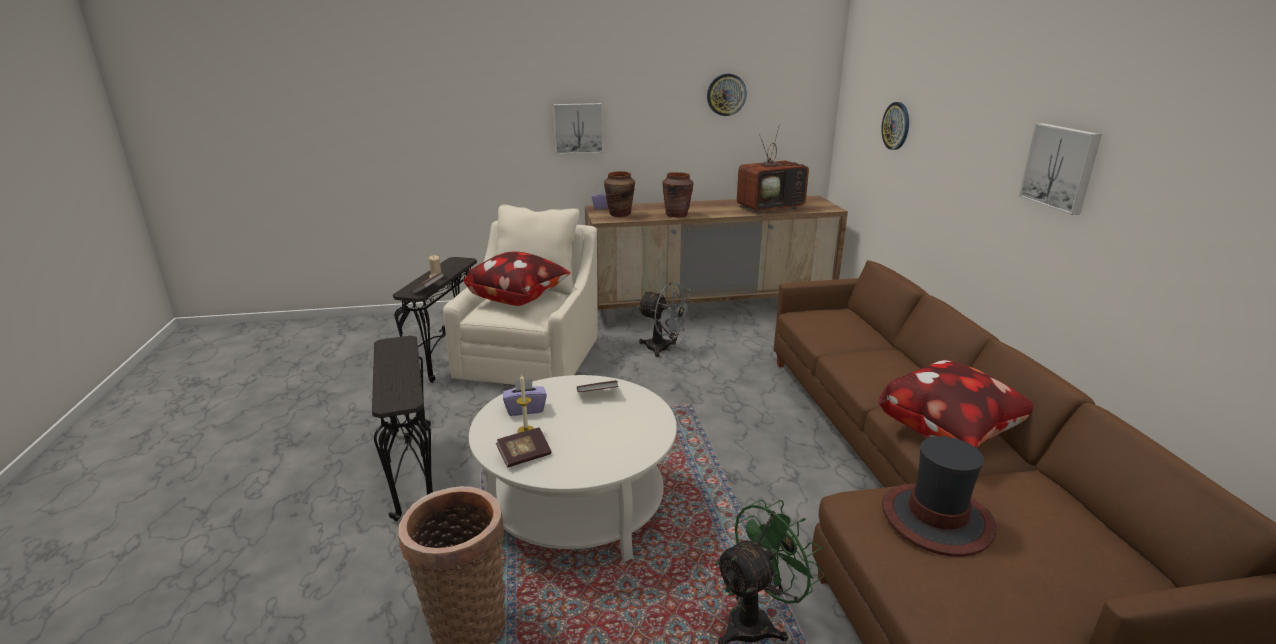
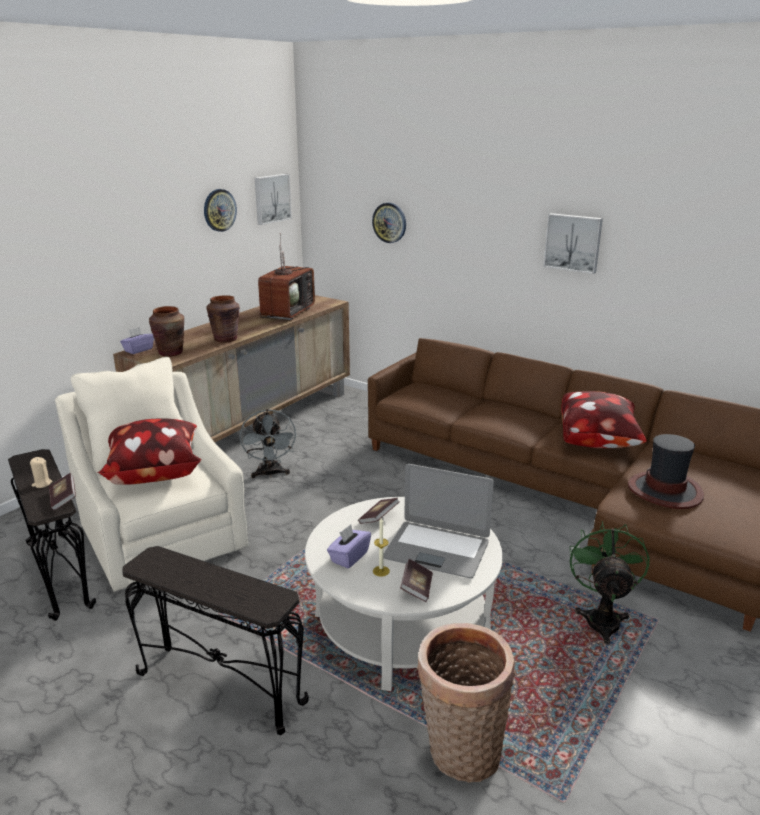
camera: 45 degrees left, 0 degrees up
picture [553,103,603,154] -> picture moved to [255,174,292,225]
grey fan [638,282,693,357] -> grey fan turned 90 degrees clockwise [240,409,297,478]
none -> laptop [383,464,494,578]

